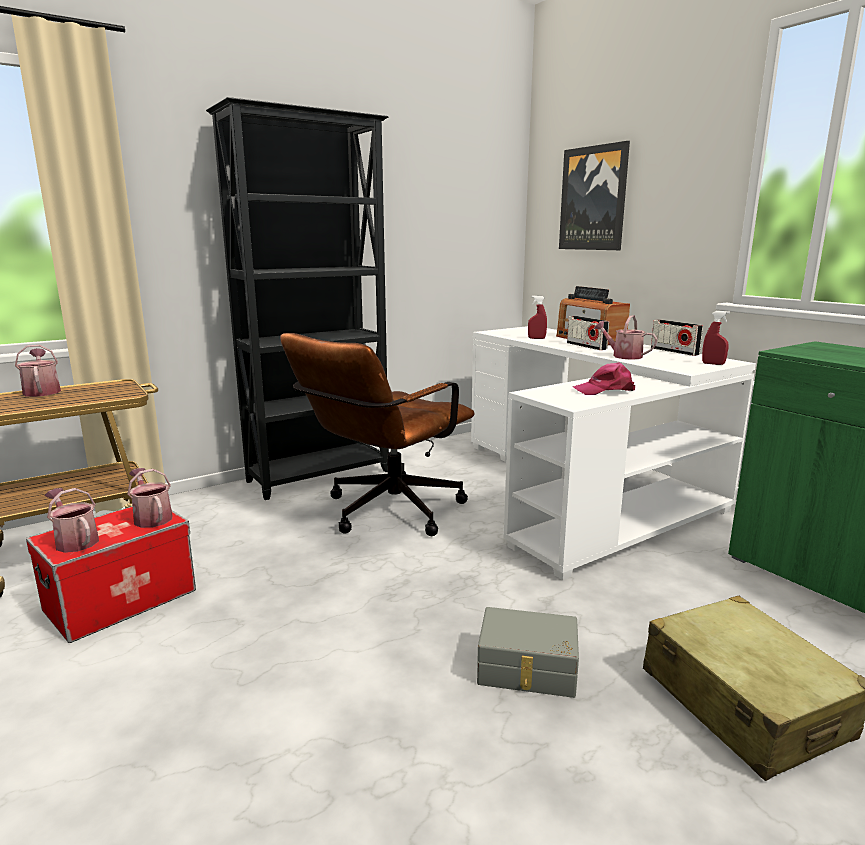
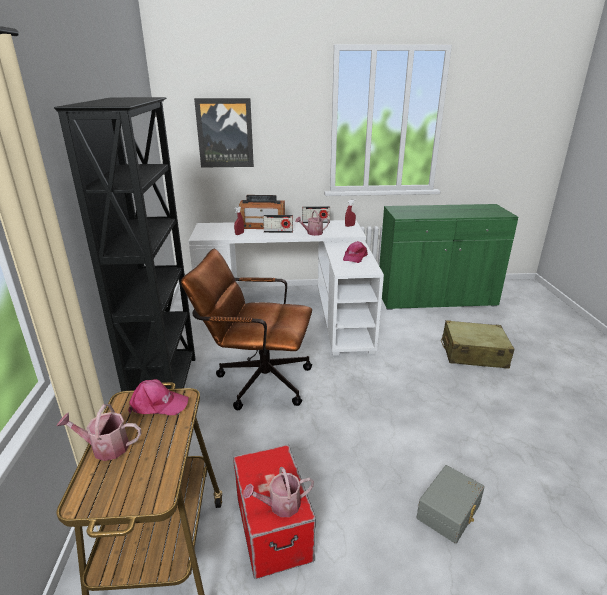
camera: 60 degrees left, 10 degrees up
watering can [127,468,172,528] -> none
brown office chair [280,333,475,536] -> brown office chair turned 120 degrees clockwise [181,249,312,410]
grey storage box [477,607,579,698] -> grey storage box moved to [417,465,485,544]
none -> pink cap [128,379,189,415]

